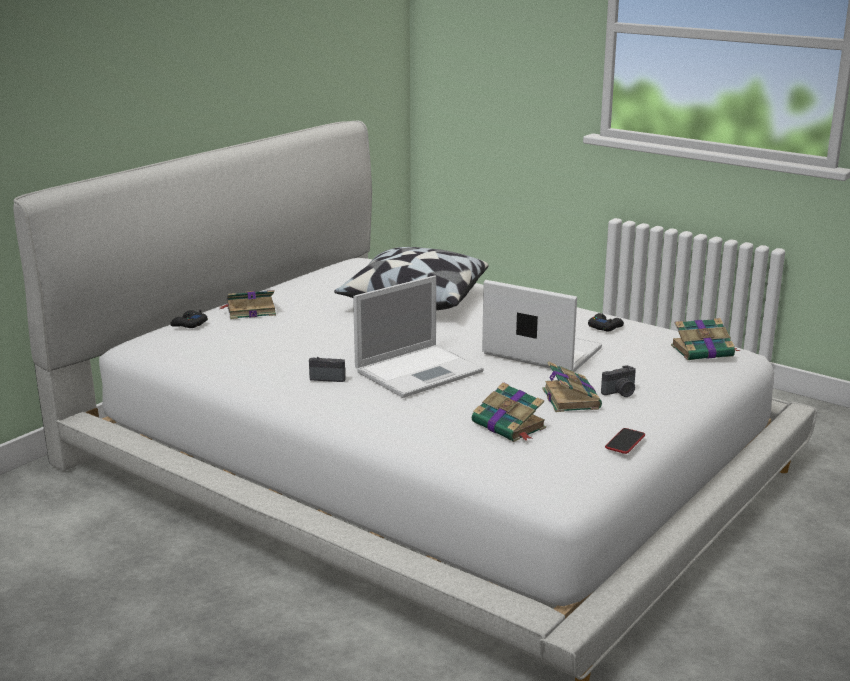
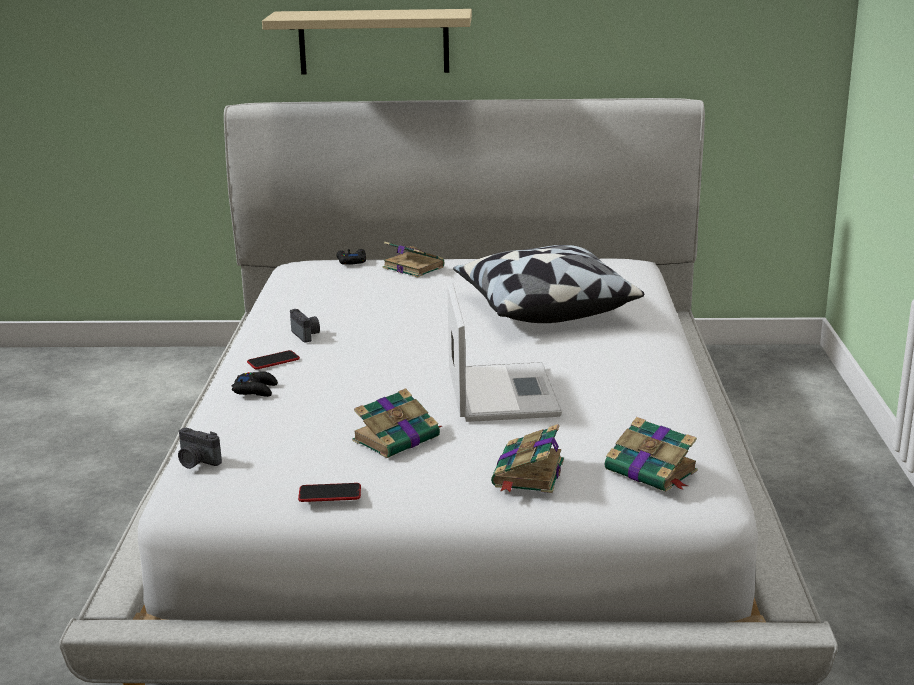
camera: 55 degrees right, 0 degrees up
laptop [353,275,484,398] -> none
book [472,382,546,442] -> book moved to [491,424,564,493]
black game controller [588,313,624,331] -> black game controller moved to [232,371,278,397]
camera [601,365,636,397] -> camera moved to [178,428,222,469]
none -> phone [247,350,300,369]
none -> beige shelf [262,9,472,74]

